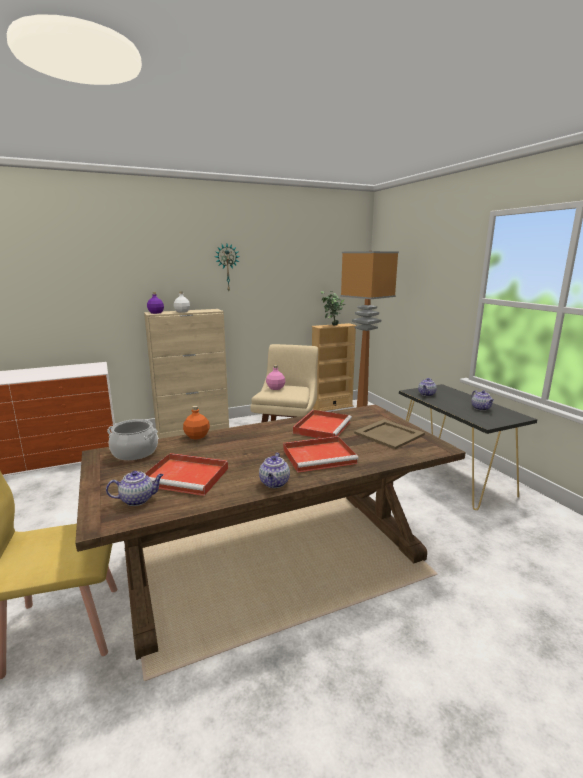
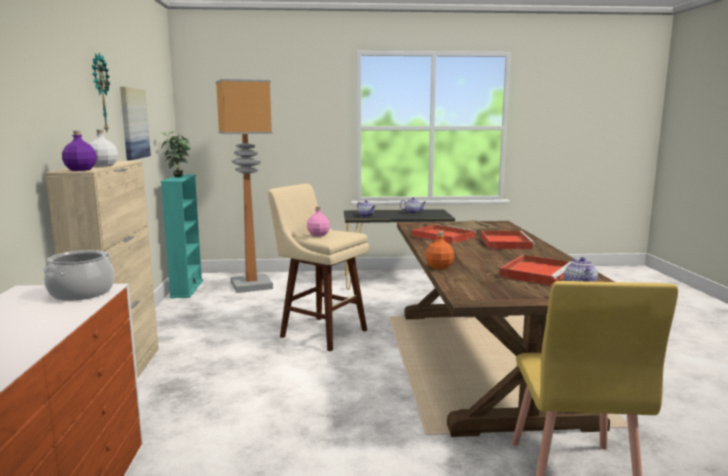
camera: 70 degrees left, 5 degrees down
cooking pot [107,419,158,460] -> cooking pot moved to [43,250,114,301]
teapot [259,453,290,488] -> none
beige bookcase [311,323,357,411] -> turquoise bookcase [161,175,203,298]
none -> picture [120,87,151,160]

